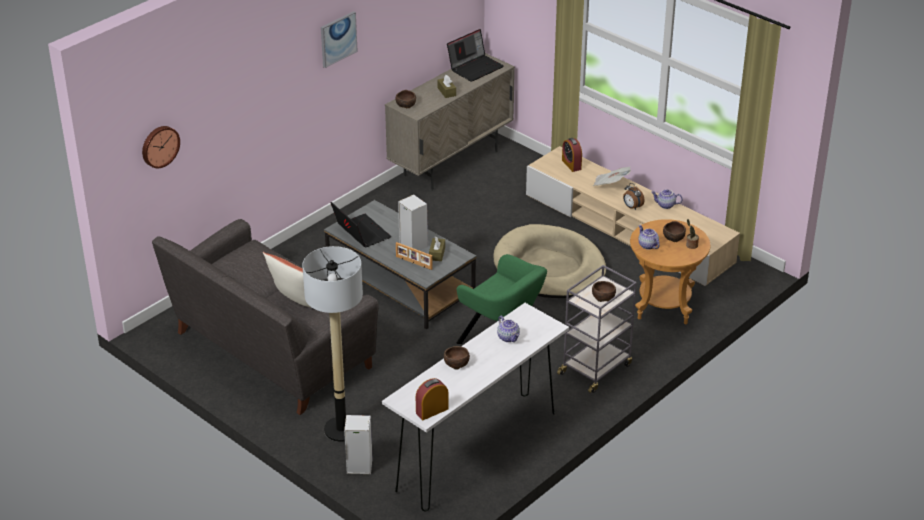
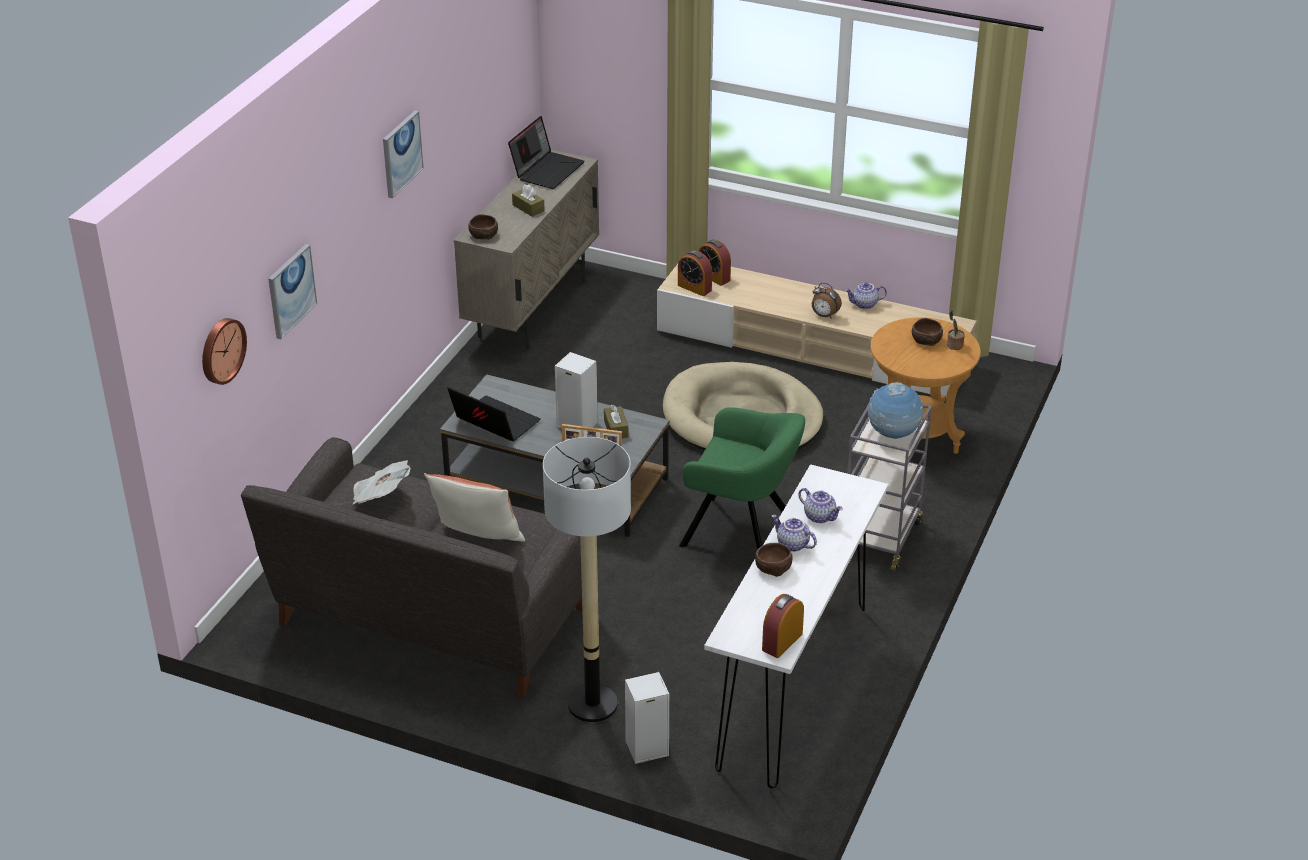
camera: 20 degrees left, 0 degrees up
brown bowl [592,281,616,302] -> globe [868,382,923,439]
newspaper [593,167,631,186] -> newspaper moved to [353,460,411,504]
teapot [638,225,660,250] -> teapot moved to [772,515,817,552]
none -> picture [268,244,317,339]
none -> alarm clock [678,251,712,296]

